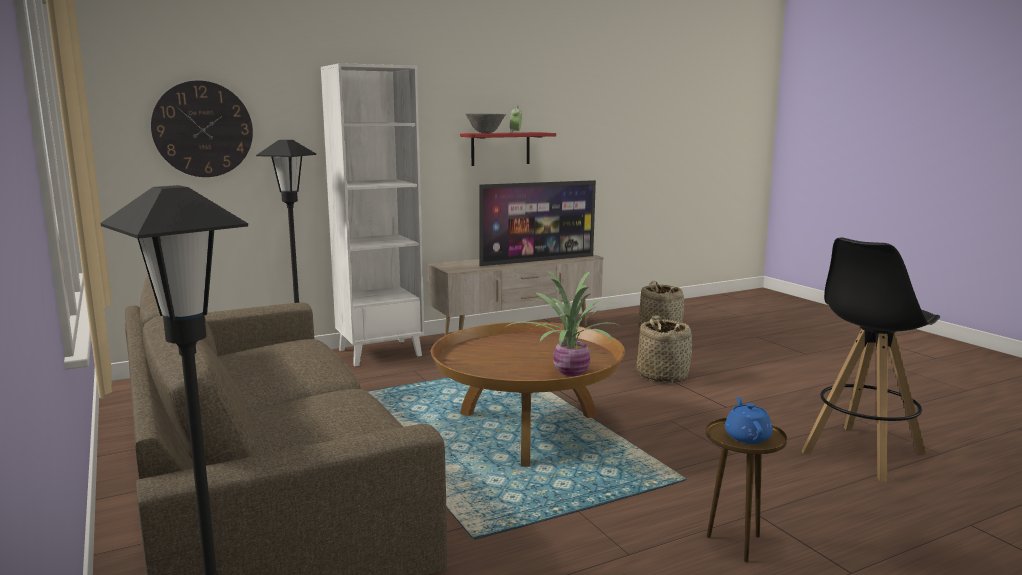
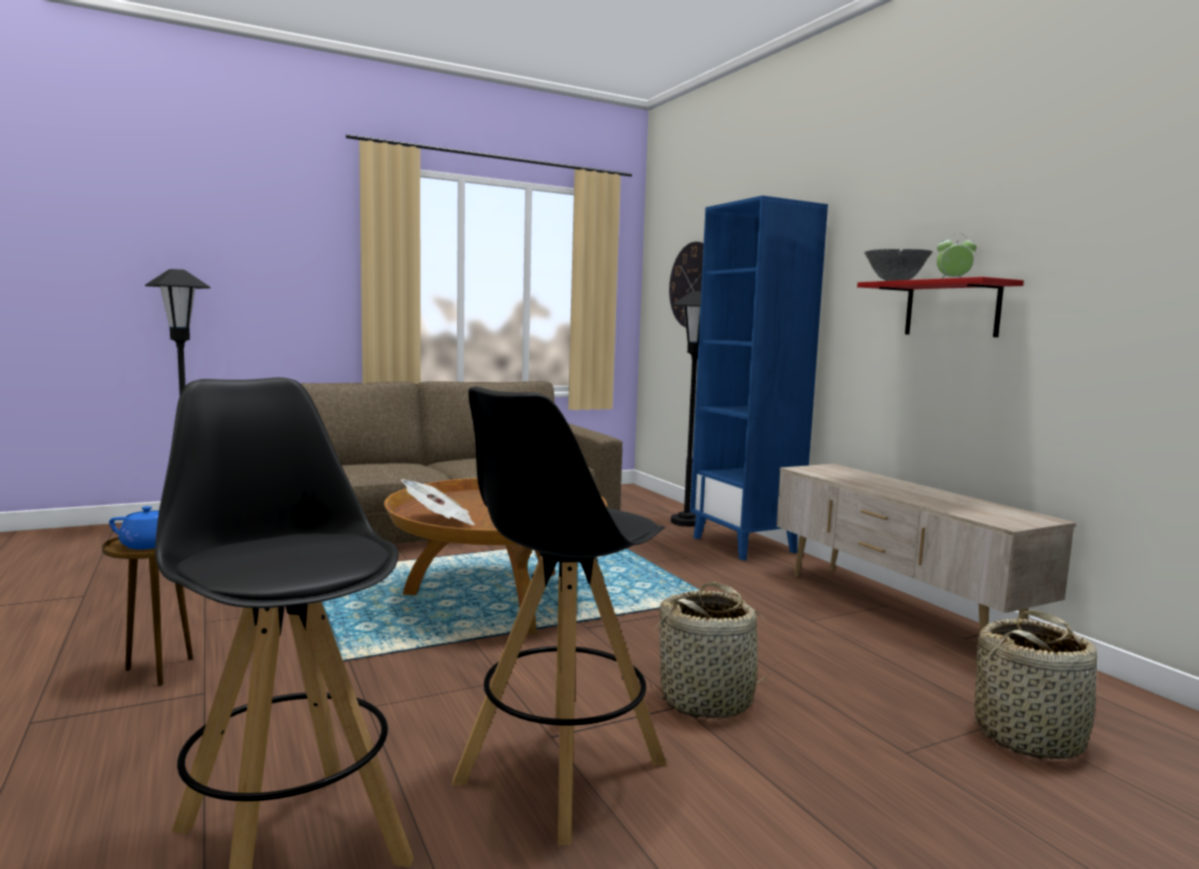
camera: 90 degrees right, 5 degrees down
white bookcase [321,63,425,366] -> blue bookcase [690,195,828,561]
television [479,180,596,266] -> none
potted plant [509,271,618,376] -> newspaper [401,479,475,525]
none -> black stool [452,386,667,846]

